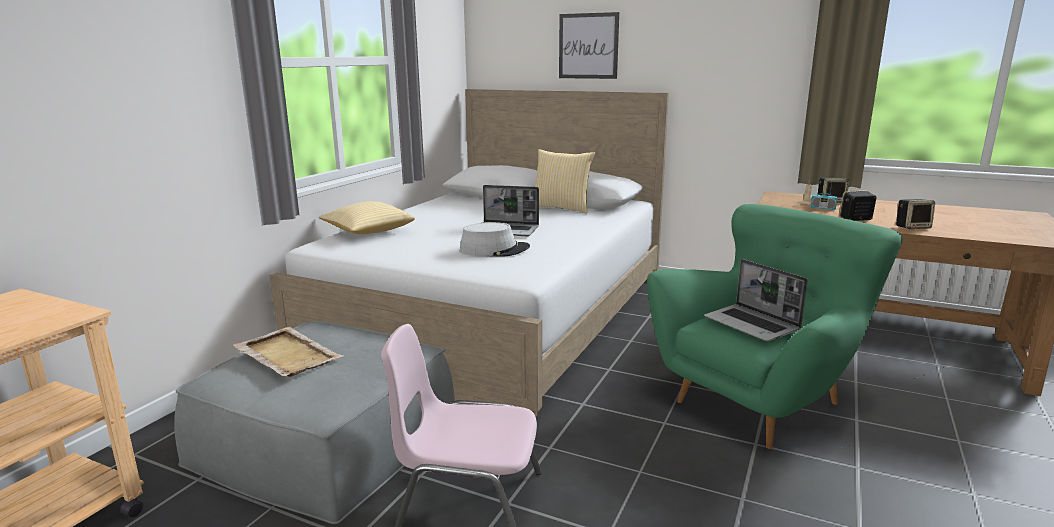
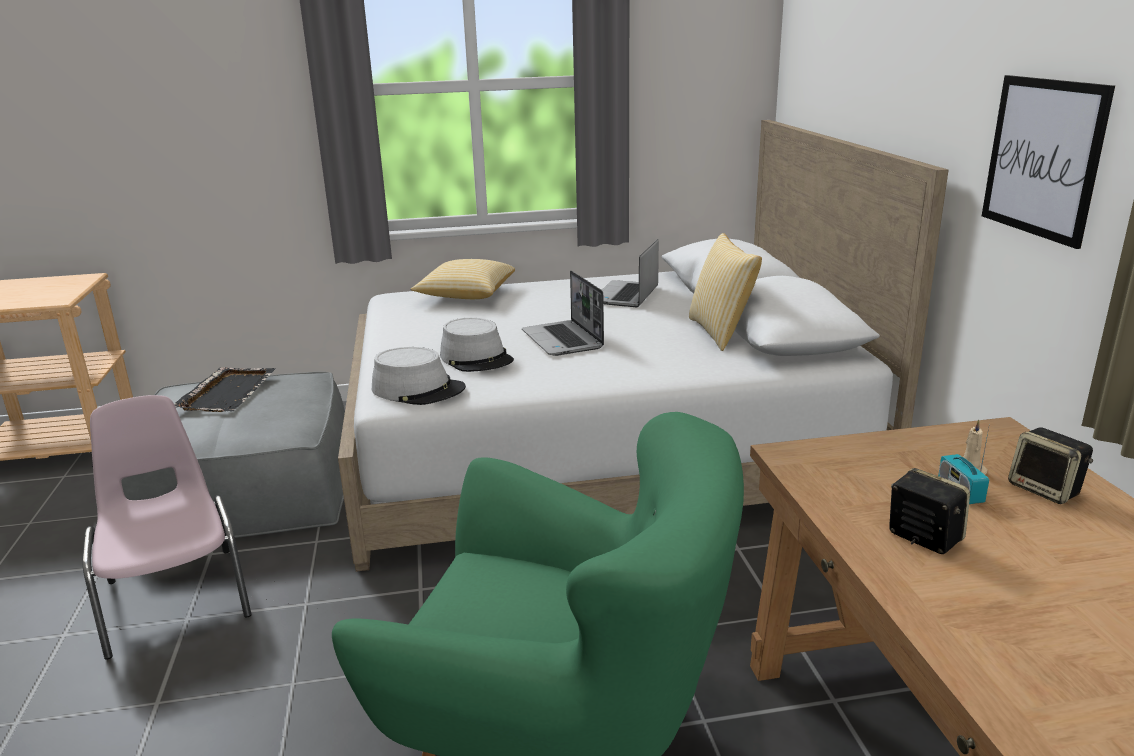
camera: 55 degrees right, 5 degrees up
beige tray [232,327,344,377] -> black tray [174,367,276,412]
picture [559,12,619,79] -> picture moved to [982,75,1115,249]
laptop [704,259,808,342] -> laptop moved to [602,239,659,307]
speaker [896,199,935,229] -> none
none -> grey hat [372,347,466,405]

